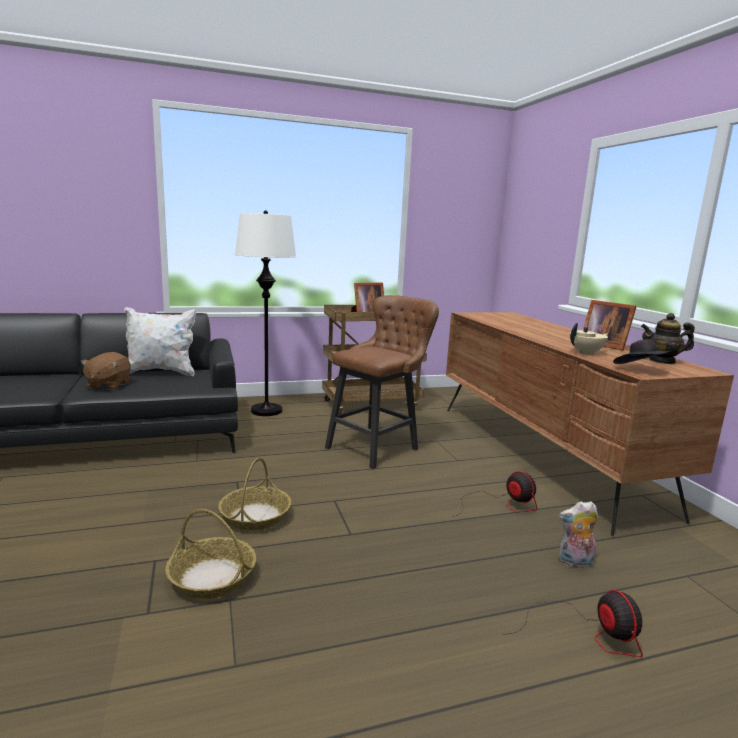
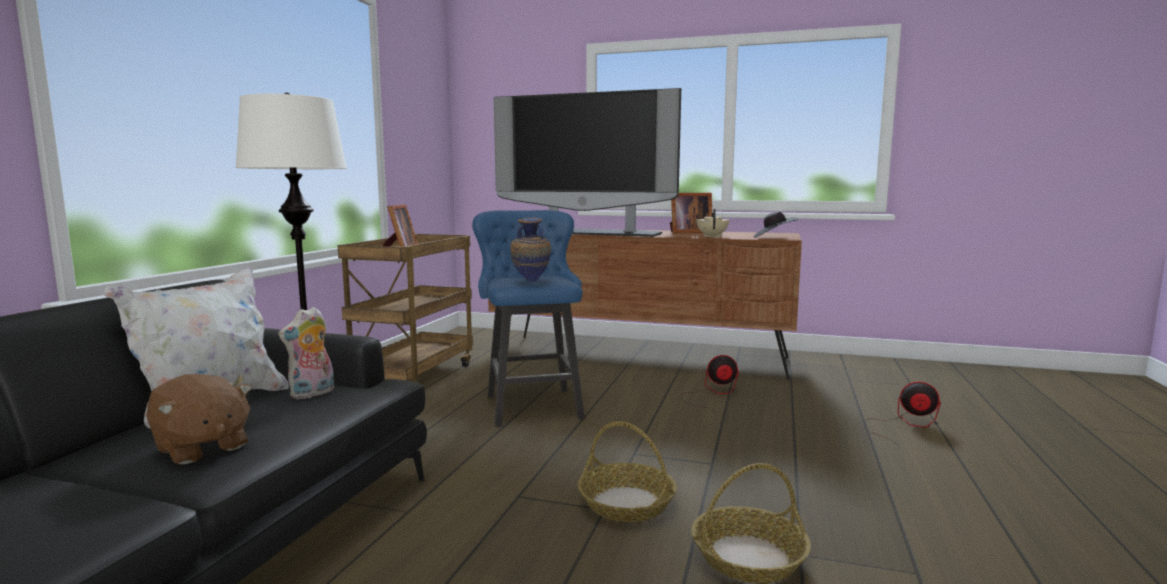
camera: 55 degrees left, 5 degrees down
brown stool [325,295,439,469] -> blue stool [472,210,585,427]
plush toy [558,501,598,568] -> plush toy moved to [278,307,334,399]
teapot [641,313,695,364] -> none
none -> television [494,88,681,237]
none -> vase [510,218,551,282]

